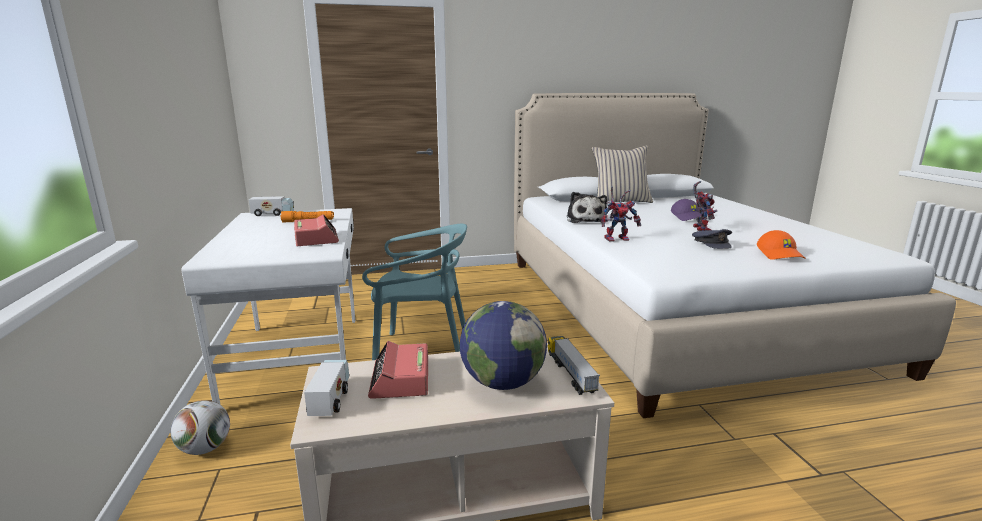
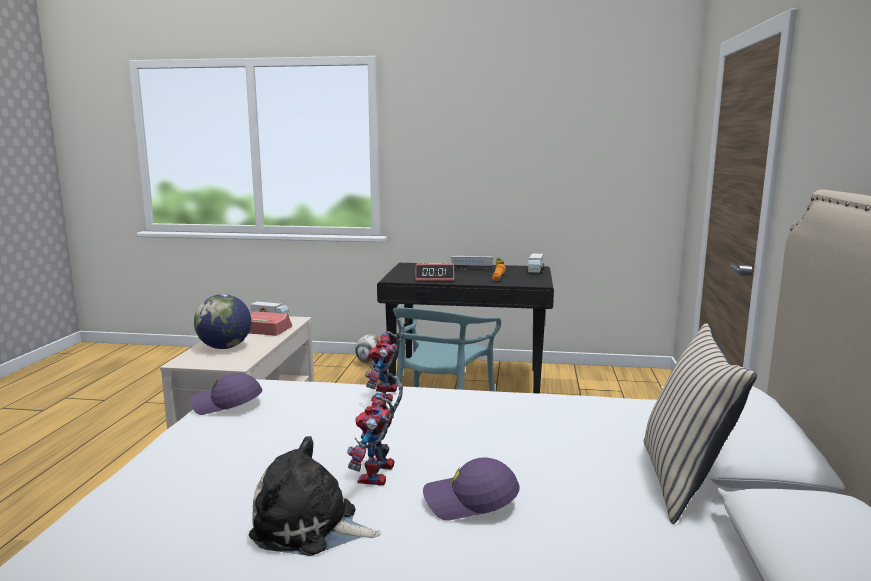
camera: 110 degrees right, 5 degrees down
white desk [182,208,355,405] -> black desk [377,263,554,394]
toy truck [547,336,600,395] -> toy truck moved to [451,255,504,271]
plush toy [567,192,607,223] -> plush toy moved to [249,436,381,556]
grey cap [692,229,732,249] -> none
toy robot [693,181,717,231] -> toy robot turned 75 degrees clockwise [347,376,403,486]
orange cap [757,230,806,260] -> none
none -> purple cap [190,373,263,415]

